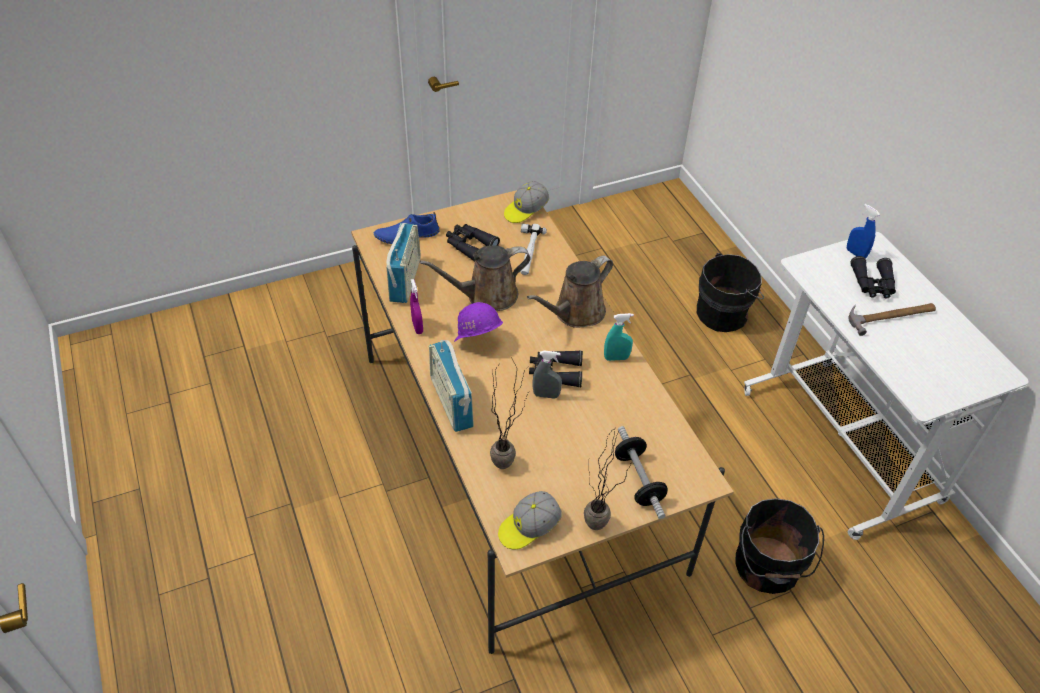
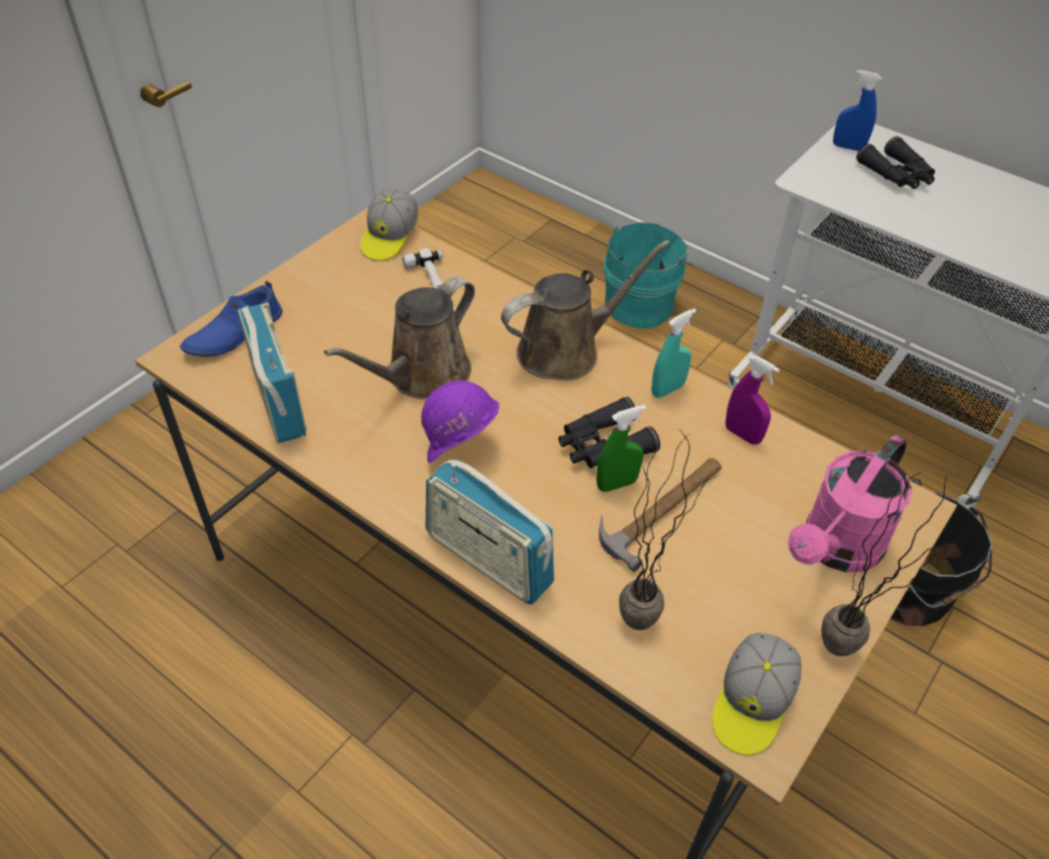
camera: 30 degrees left, 0 degrees up
purple spray bottle [410,279,423,334] -> purple spray bottle moved to [725,355,780,445]
black binoculars [446,224,500,262] -> none
brown watering can [527,256,613,328] -> brown watering can turned 135 degrees counterclockwise [501,240,670,381]
grey spray bottle [533,351,562,398] -> green spray bottle [596,405,646,492]
dumbbell [615,426,668,519] -> pink watering can [788,435,912,572]
black bucket [697,253,764,332] -> turquoise bucket [604,222,693,329]
hammer [848,303,936,336] -> hammer moved to [599,458,722,572]

